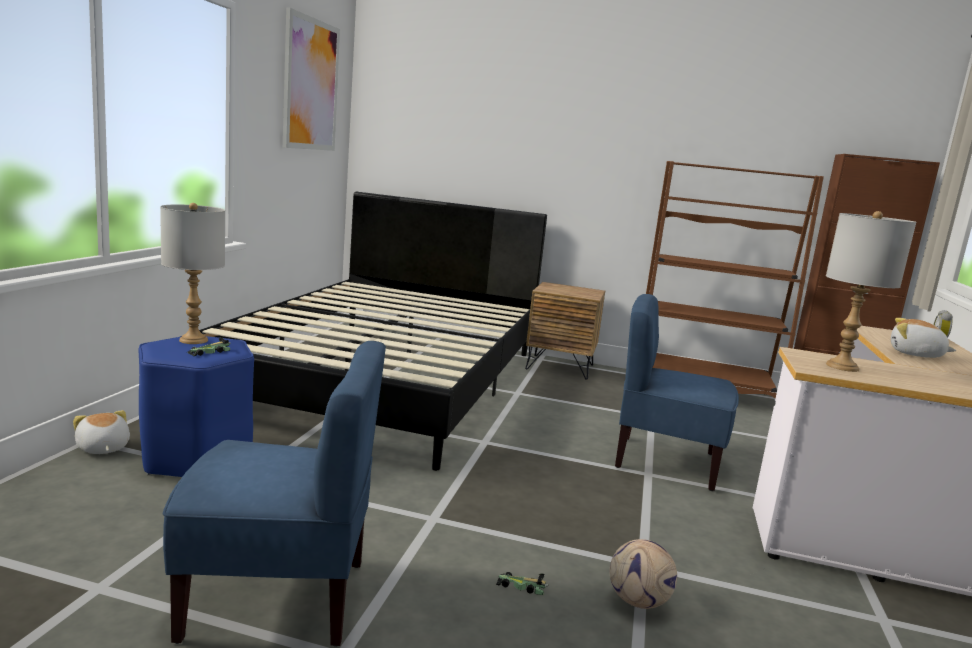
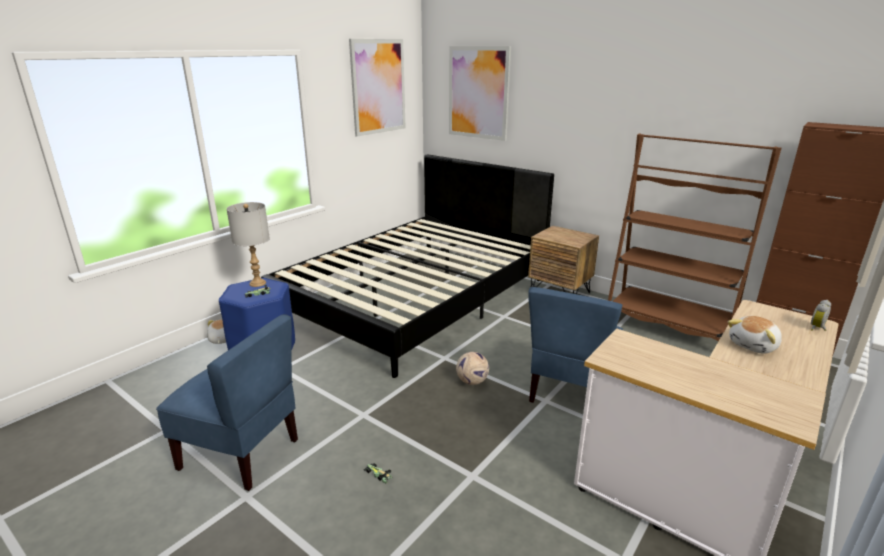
camera: 25 degrees right, 10 degrees up
football [610,539,677,609] -> football moved to [456,352,489,385]
blue chair [615,294,739,491] -> blue chair turned 105 degrees counterclockwise [529,287,623,403]
grey table lamp [826,211,916,372] -> none
plush toy [891,318,956,358] -> plush toy turned 90 degrees counterclockwise [728,316,782,353]
none -> picture [449,46,511,141]

